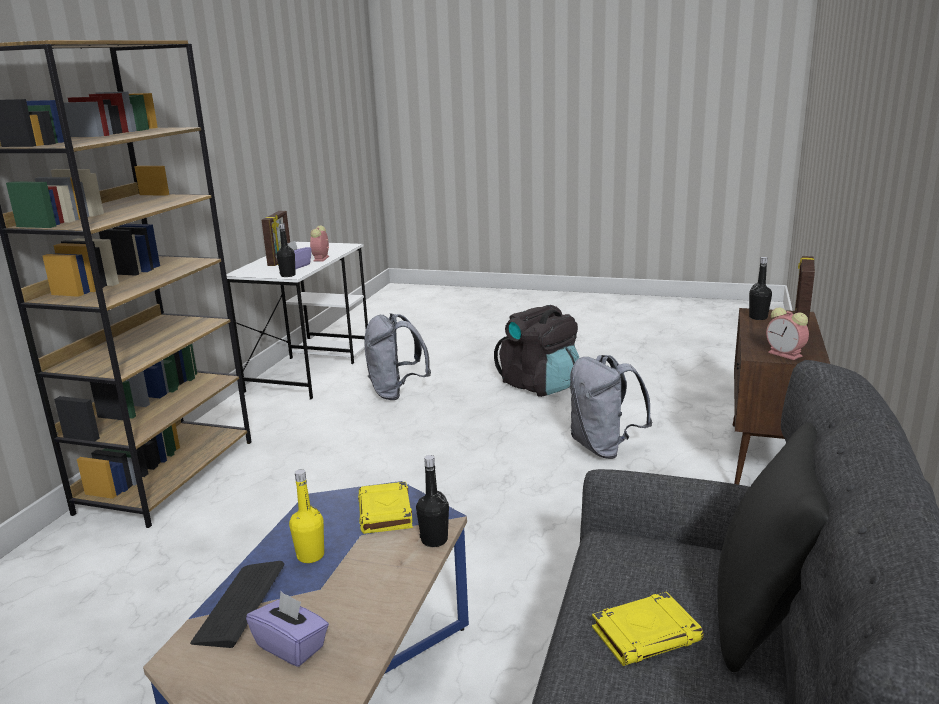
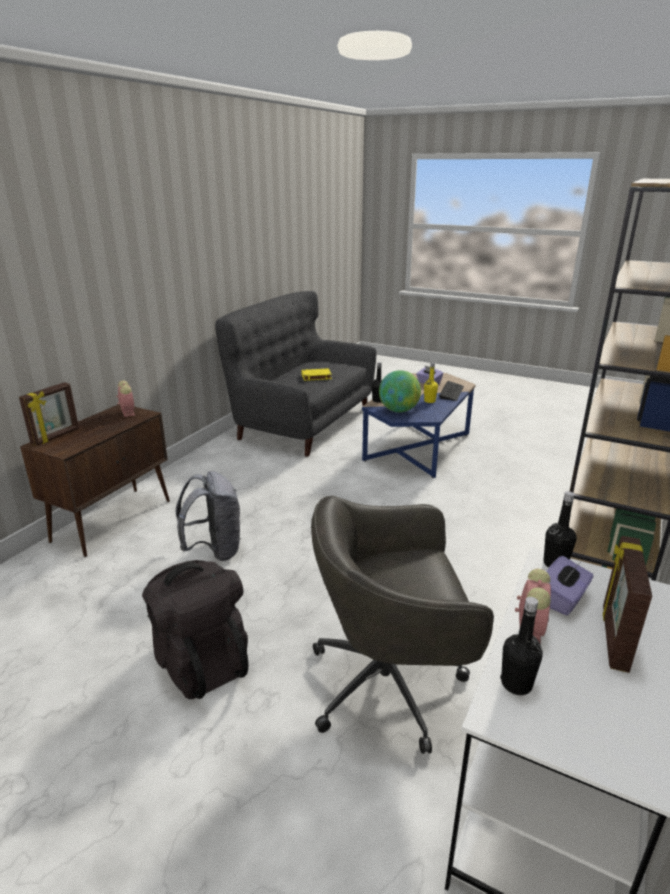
camera: 170 degrees left, 5 degrees up
yellow book [358,482,413,534] -> globe [379,370,421,412]
grey backpack [364,313,431,400] -> grey office chair [311,496,494,754]
black pillow [718,422,829,672] -> none
black bottle [749,257,772,320] -> black bottle moved to [500,597,542,695]

